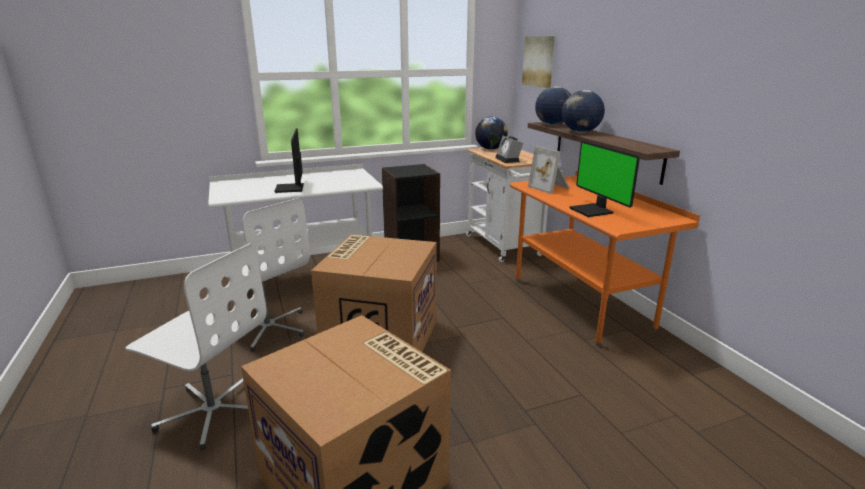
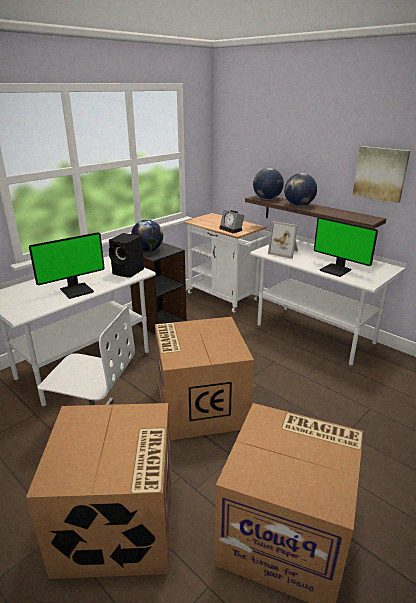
camera: 25 degrees left, 5 degrees up
white office chair [125,243,267,450] -> cardboard box [26,403,172,579]
monitor [275,128,304,193] -> monitor turned 90 degrees counterclockwise [29,232,105,299]
globe [475,117,508,150] -> globe moved to [131,220,163,252]
orange desk [510,171,700,346] -> white desk [250,236,406,368]
picture [522,36,555,88] -> picture moved to [353,146,410,203]
none -> black speaker [109,233,144,278]

